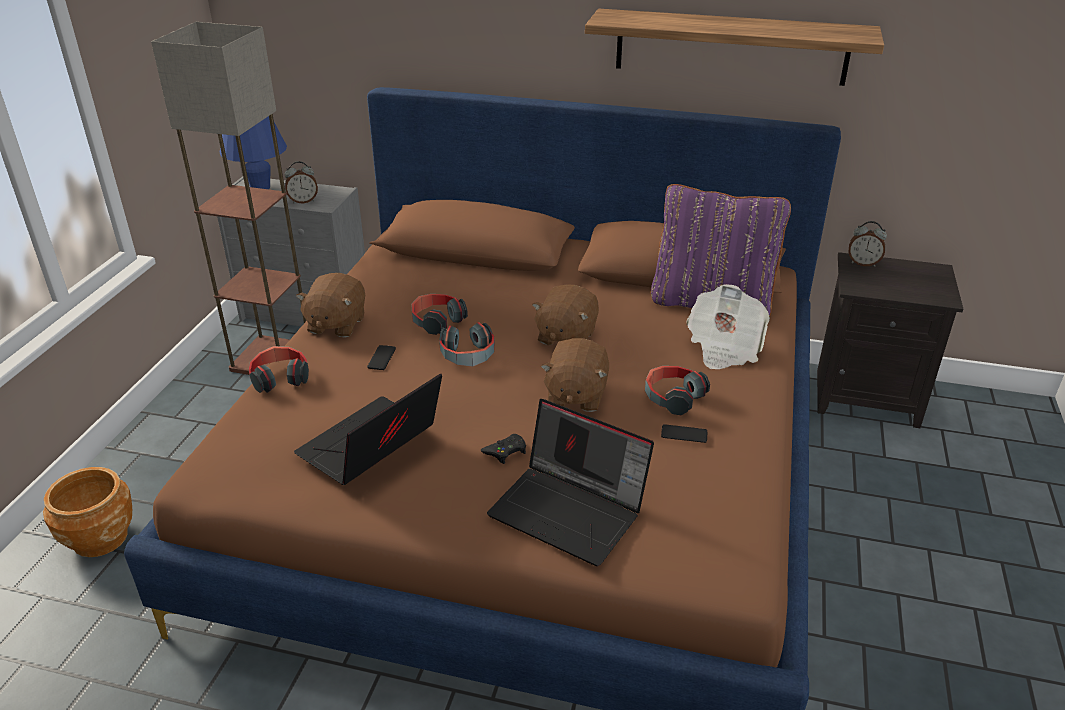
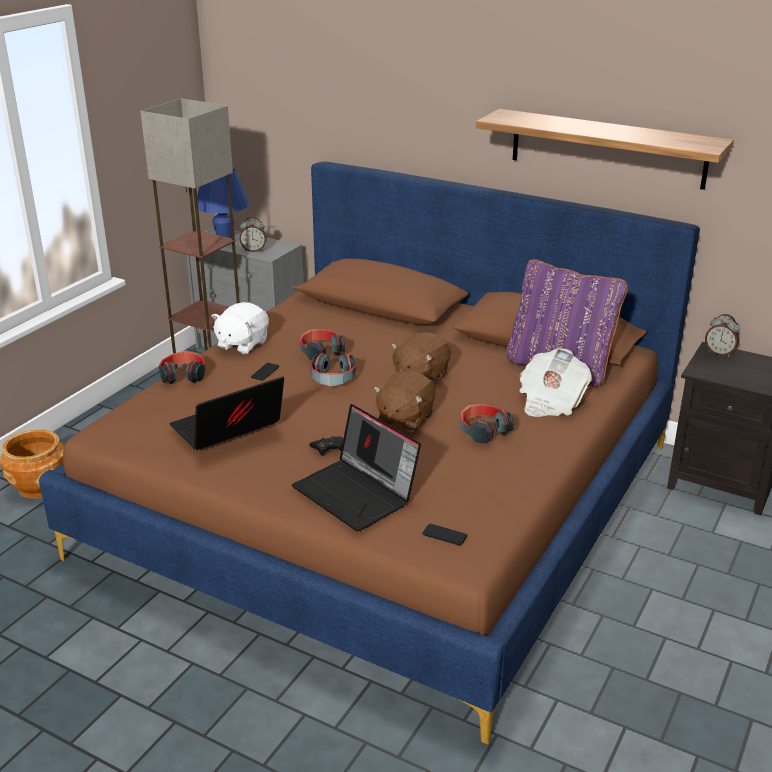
camera: 15 degrees right, 5 degrees down
brown plush toy [296,273,365,337] -> white plush toy [211,302,269,354]
phone [661,424,707,443] -> phone moved to [422,524,467,546]

